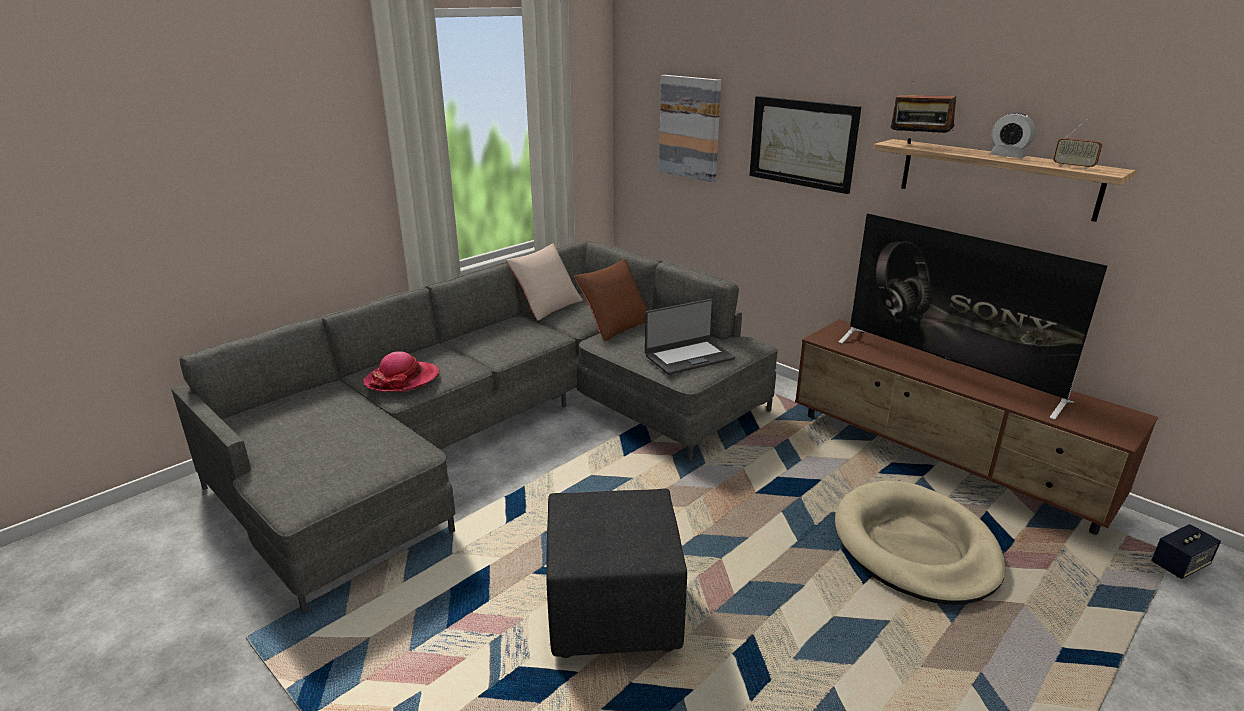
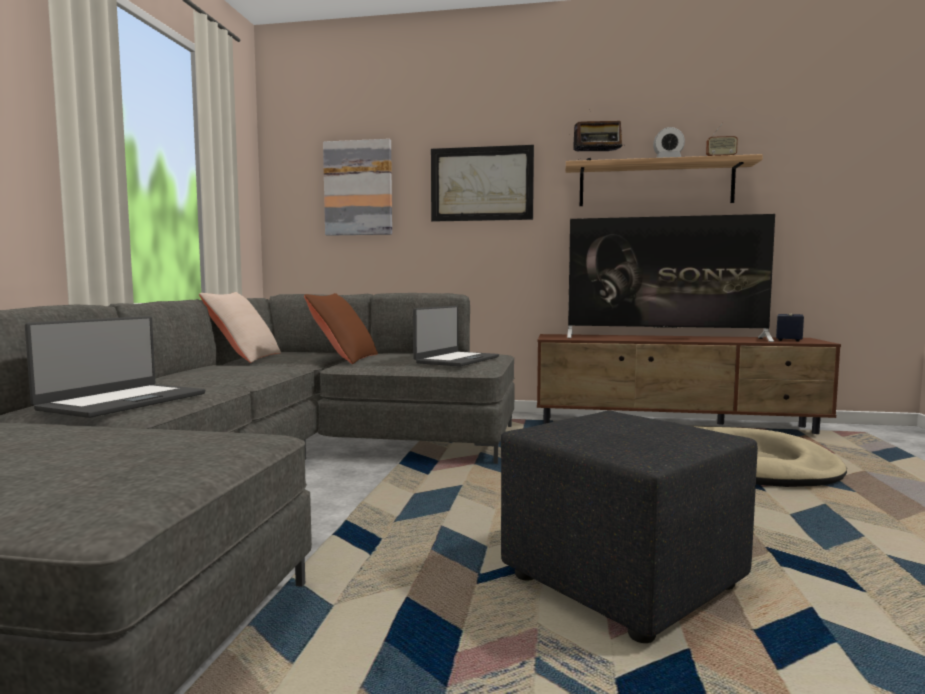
camera: 35 degrees left, 20 degrees down
hat [363,351,439,392] -> laptop [25,316,205,418]
speaker [1151,524,1221,579] -> speaker moved to [776,313,804,342]

